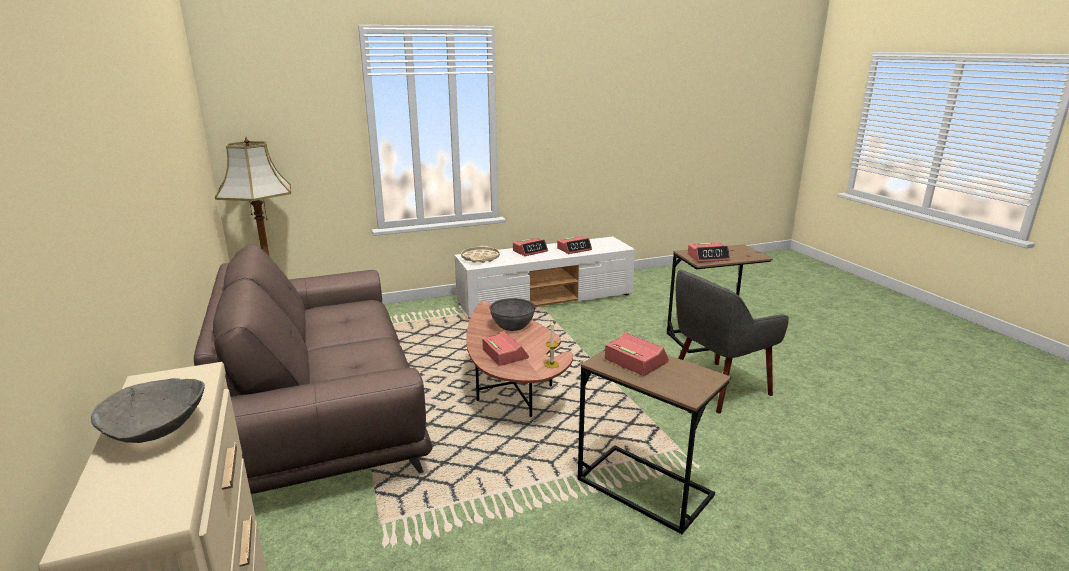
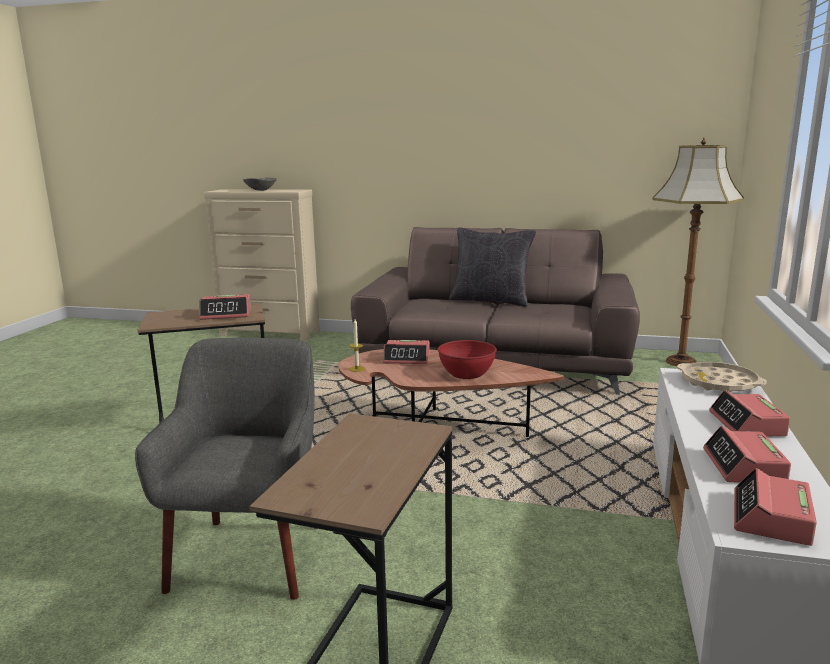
camera: 125 degrees right, 5 degrees down
grey bowl [489,298,535,331] -> red bowl [438,340,497,379]
alarm clock [688,242,730,262] -> alarm clock moved to [734,468,817,546]
none -> black pillow [449,228,536,307]

